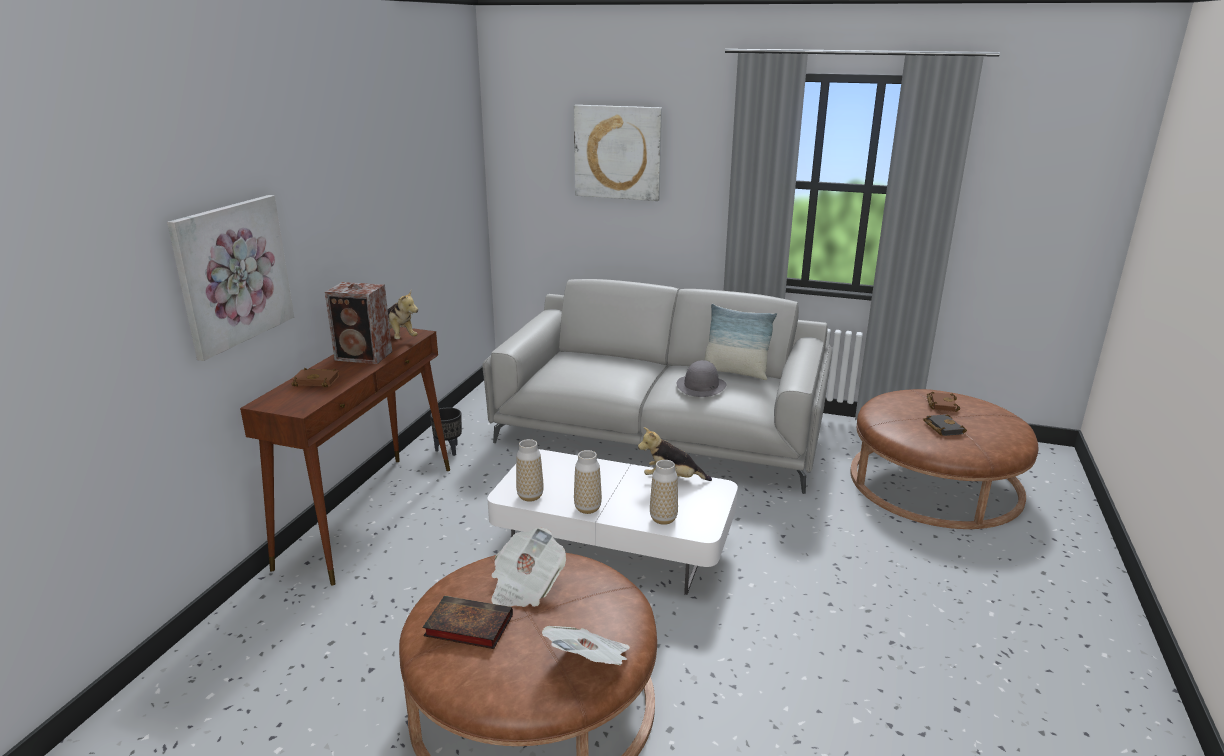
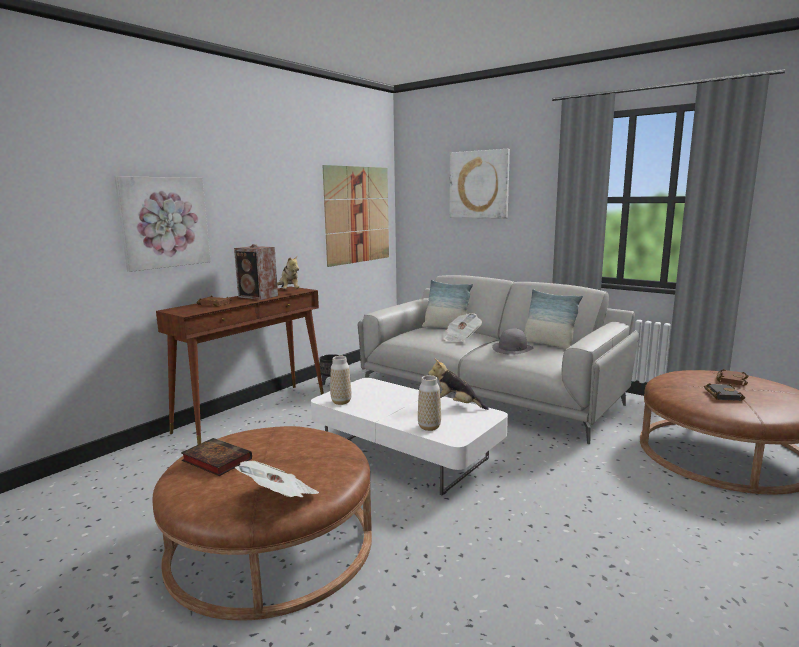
camera: 20 degrees right, 10 degrees down
newspaper [491,527,566,607] -> newspaper moved to [444,313,482,341]
vase [574,450,602,514] -> none
none -> picture [322,165,389,267]
none -> pillow [422,280,473,328]

